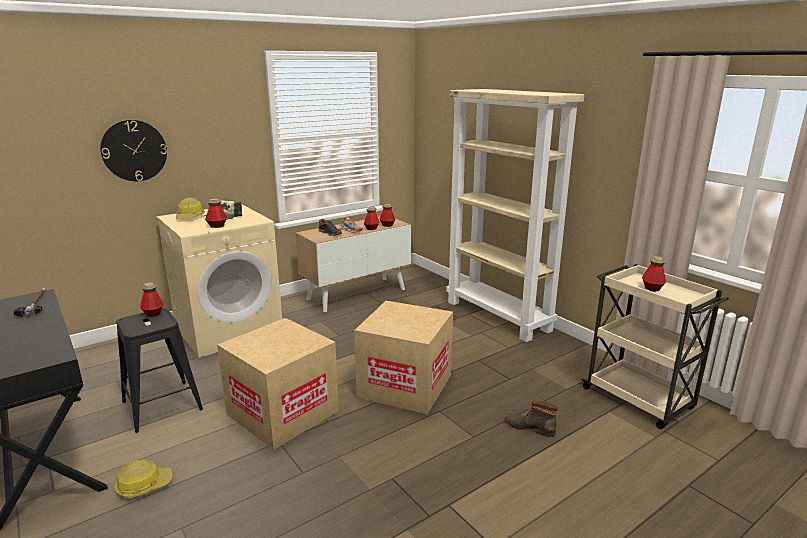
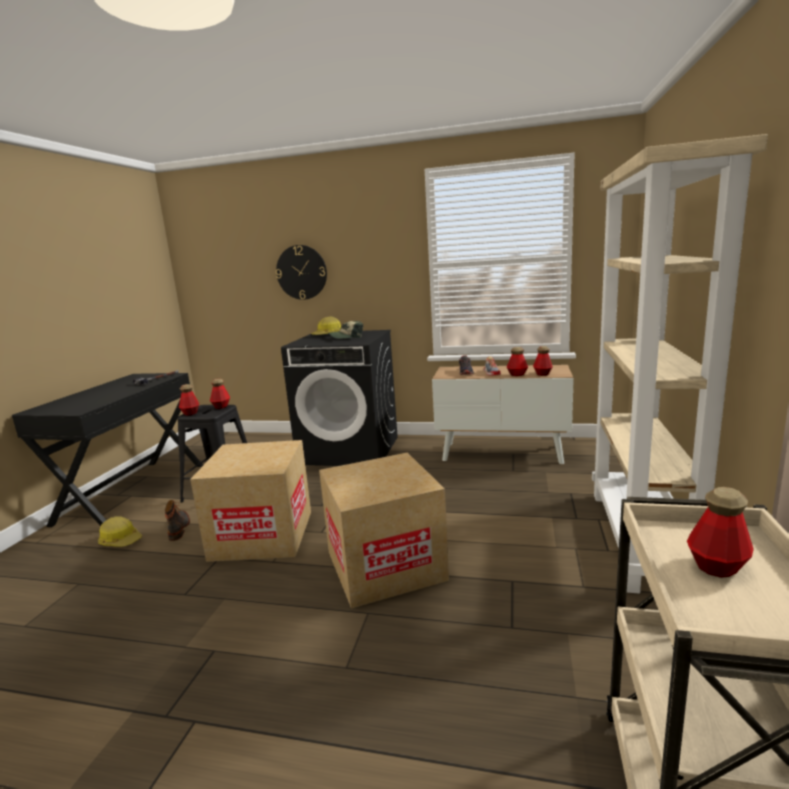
camera: 50 degrees right, 5 degrees down
beige washing machine [157,204,282,358] -> black washing machine [281,330,398,466]
bottle [205,199,227,228] -> bottle moved to [179,384,199,416]
boot [505,400,558,437] -> boot moved to [165,500,190,541]

